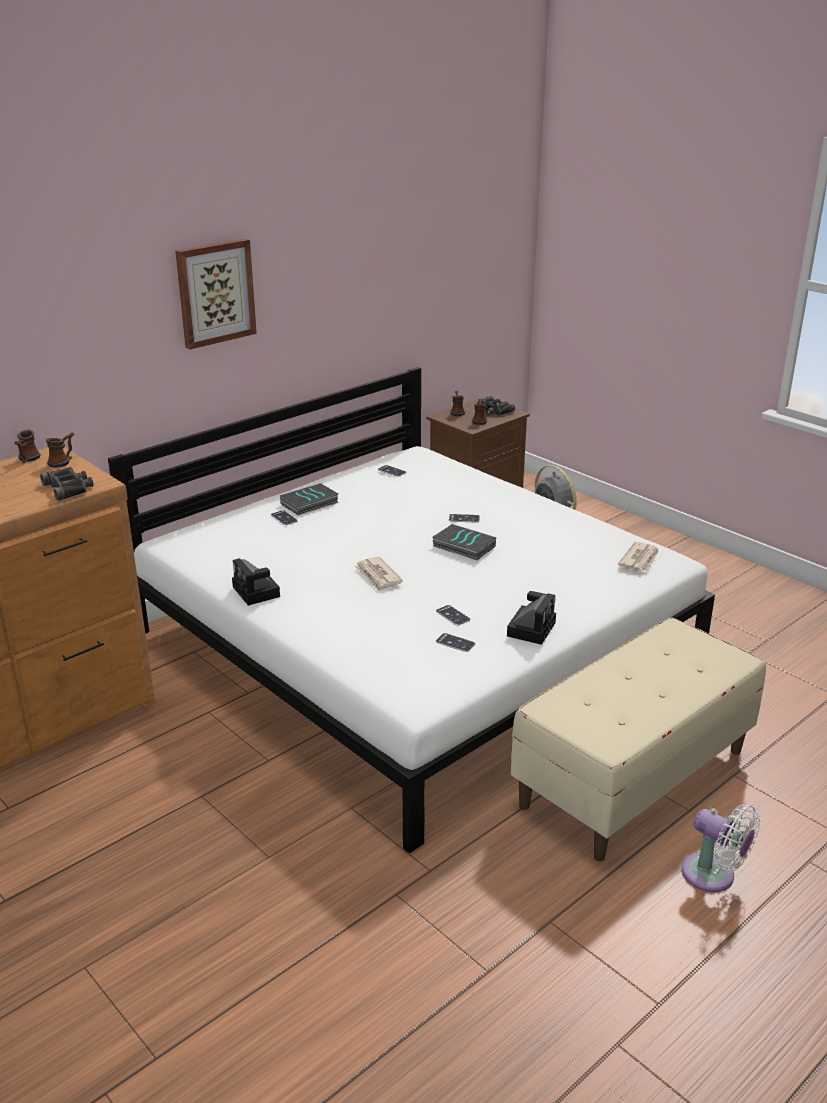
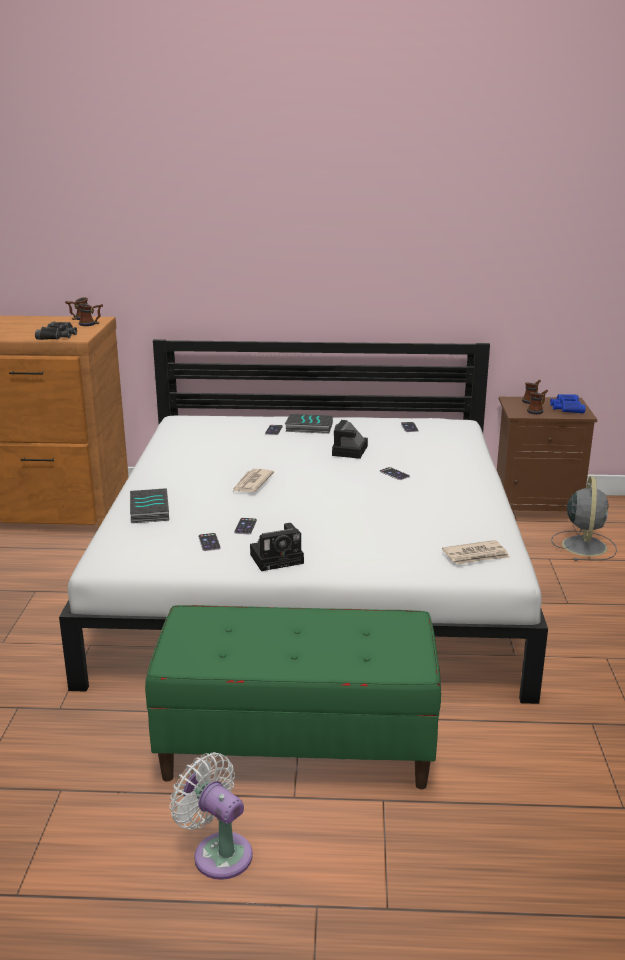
camera: 45 degrees right, 5 degrees down
picture [175,239,257,349] -> none
camera [232,558,280,606] -> camera moved to [332,420,368,459]
book [432,524,496,560] -> book moved to [130,488,169,523]
black binoculars [477,396,515,416] -> blue binoculars [550,394,585,413]
beige bench [511,617,766,861] -> green bench [145,605,441,789]
white fan [681,804,761,892] -> white fan turned 135 degrees clockwise [170,752,253,880]

